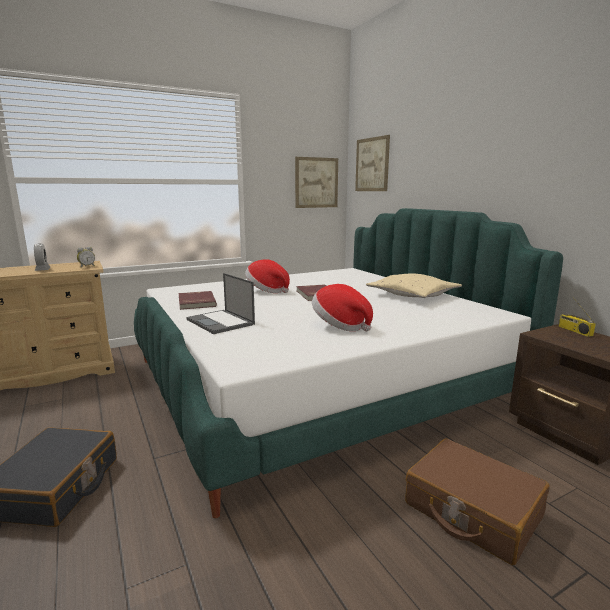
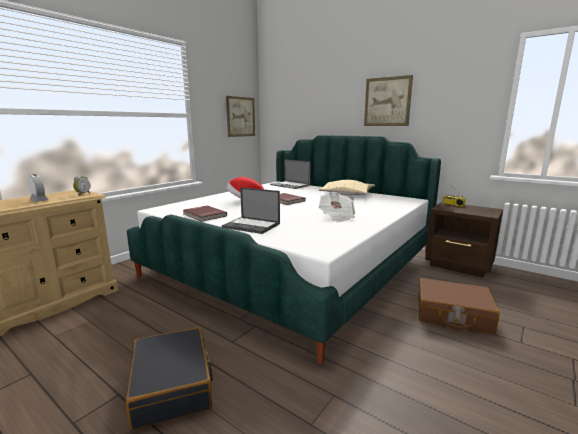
camera: 25 degrees left, 0 degrees up
hat [312,284,373,331] -> newspaper [319,192,355,222]
picture [355,135,390,191] -> picture moved to [364,75,413,126]
none -> laptop [270,160,310,189]

